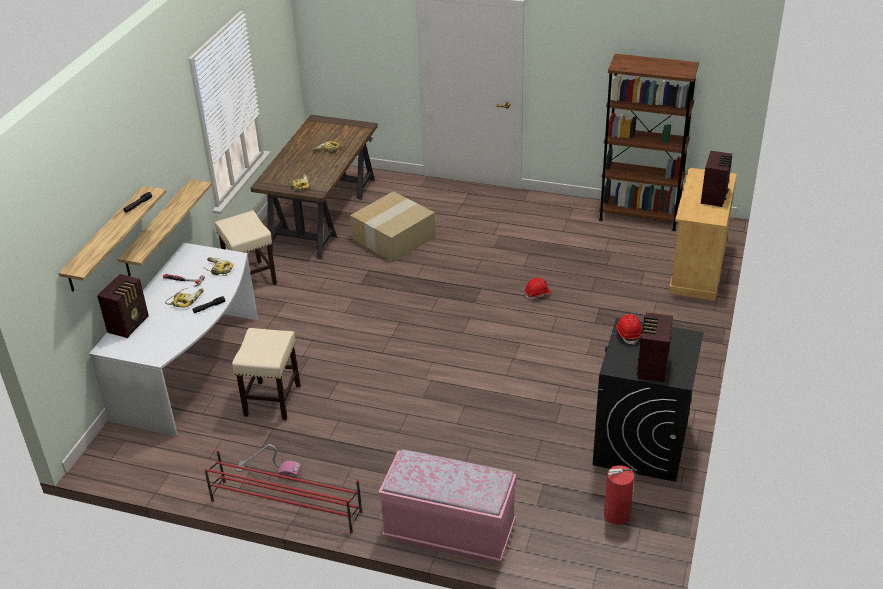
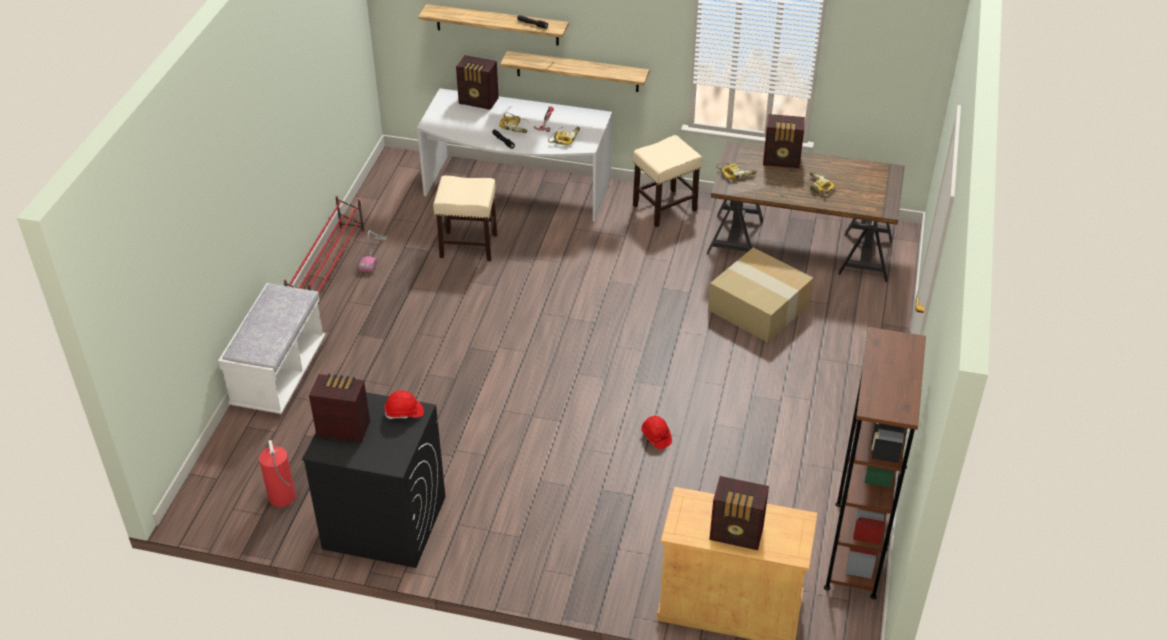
camera: 85 degrees right, 5 degrees up
pink bench [378,450,516,564] -> white bench [218,283,325,414]
none -> radio [763,114,805,168]

